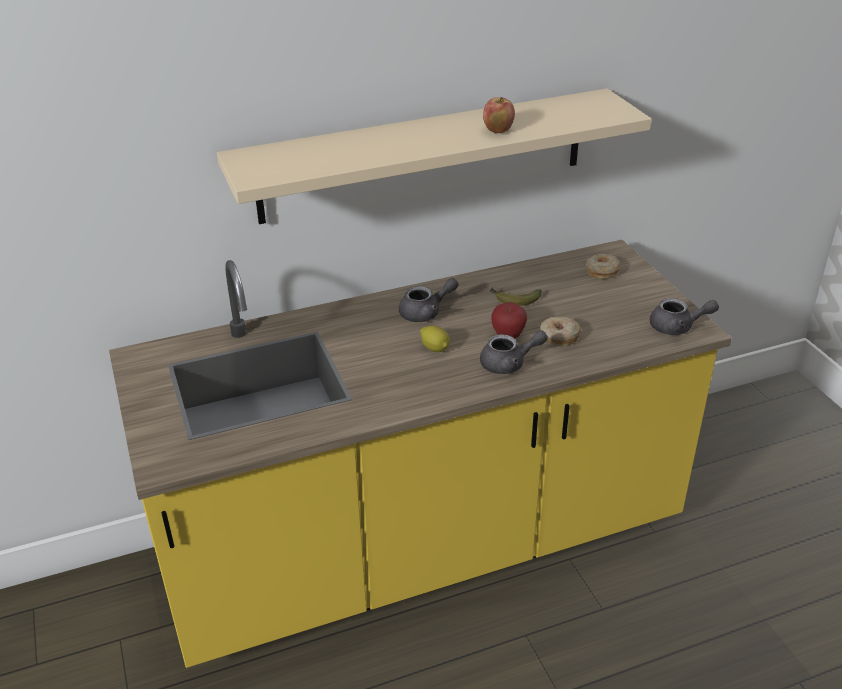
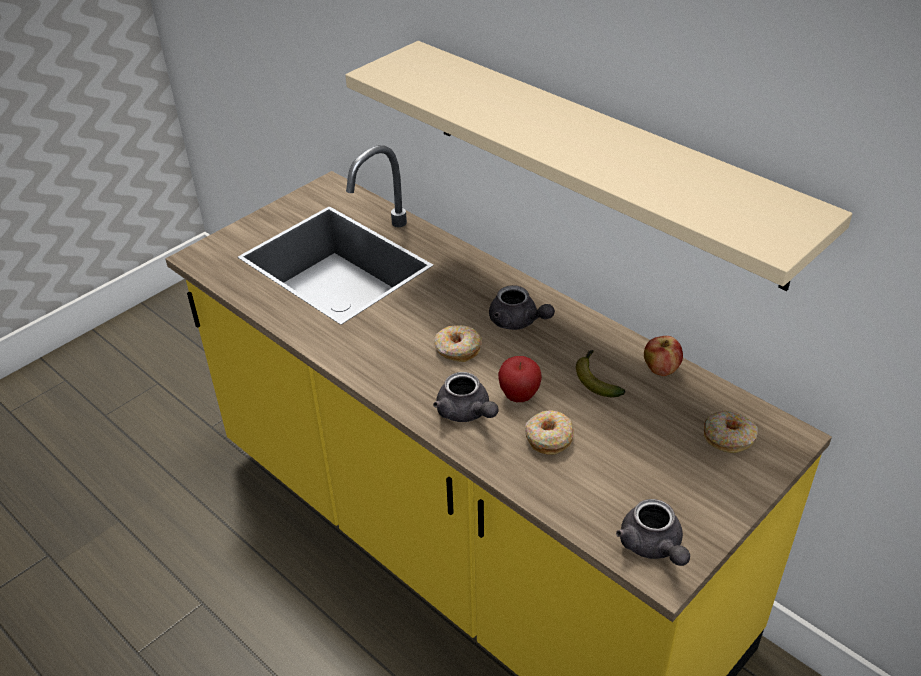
camera: 65 degrees right, 5 degrees up
lemon [420,326,450,352] -> donut [434,325,482,362]
apple [483,97,515,133] -> apple moved to [644,336,683,376]

